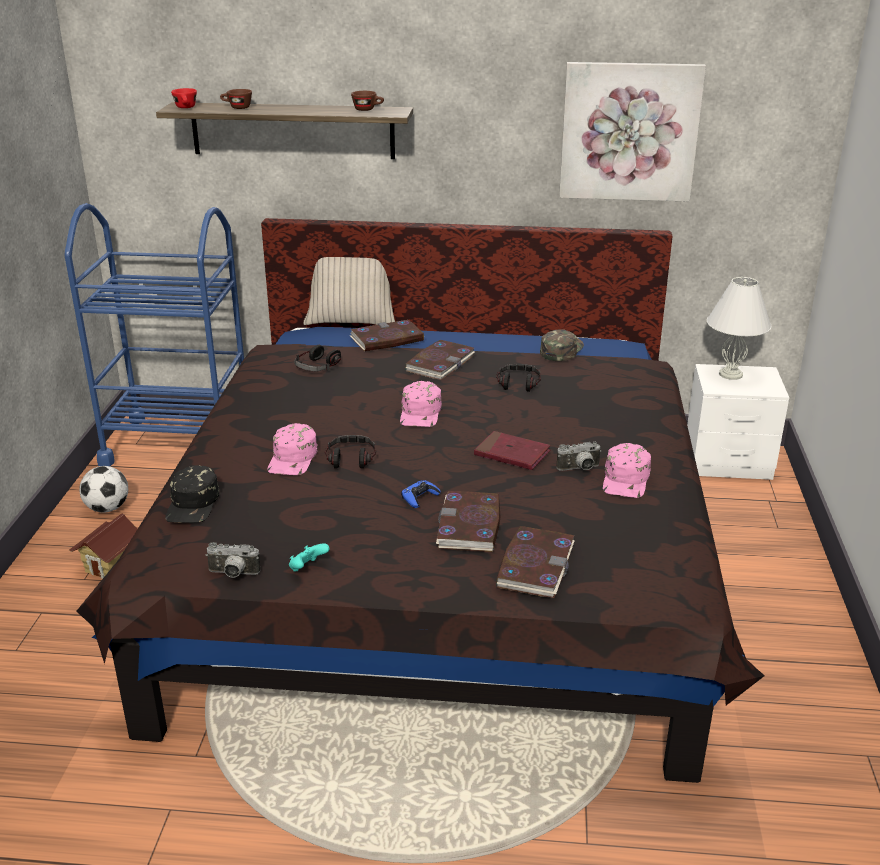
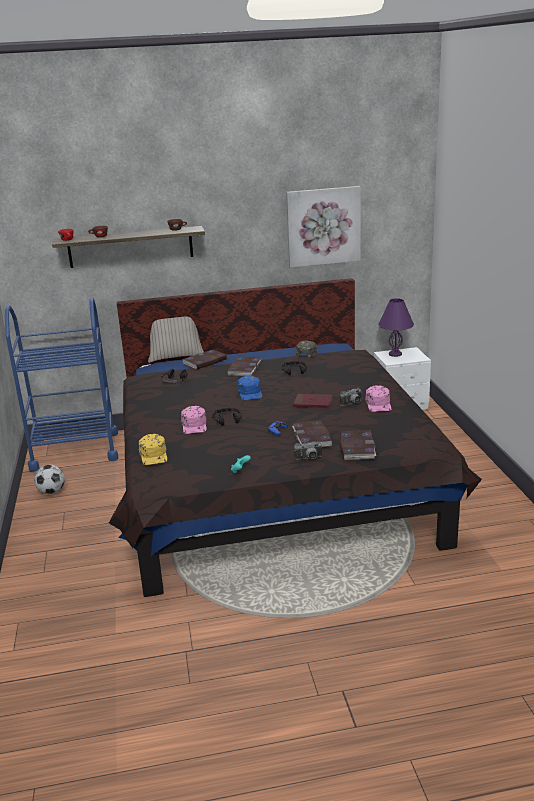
camera: 15 degrees left, 5 degrees down
toy house [69,514,138,579] -> none
black cap [165,465,219,523] -> yellow cap [139,434,167,465]
camera [206,542,260,578] -> camera moved to [294,441,322,460]
pink cap [400,381,442,427] -> blue cap [237,375,262,400]
white table lamp [707,277,771,380] -> purple table lamp [378,298,414,357]

